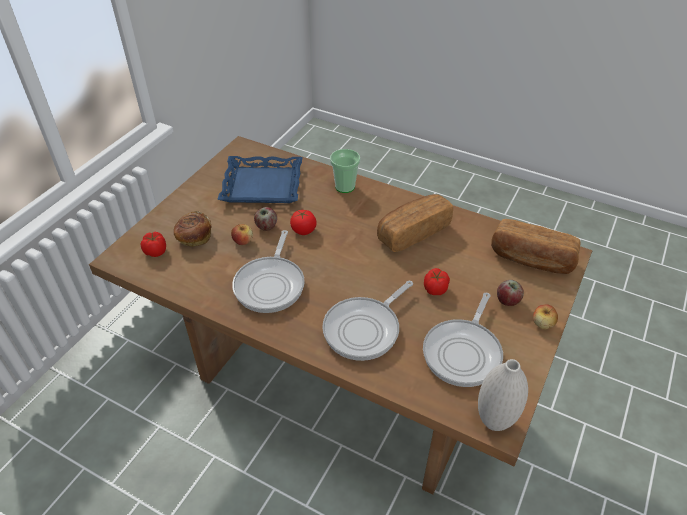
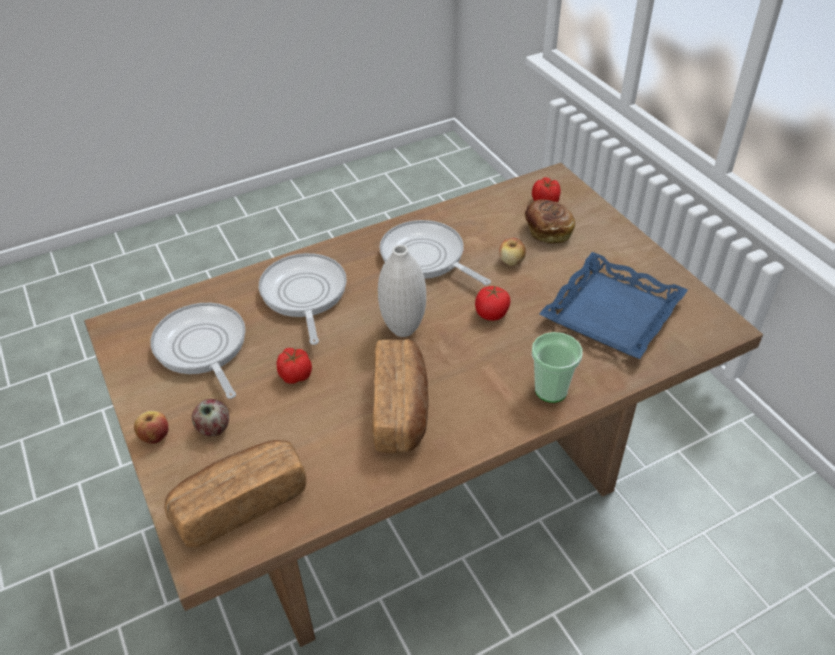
camera: 125 degrees right, 0 degrees up
apple [254,207,277,231] -> none
white vase [478,359,528,431] -> white vase moved to [378,245,426,337]

